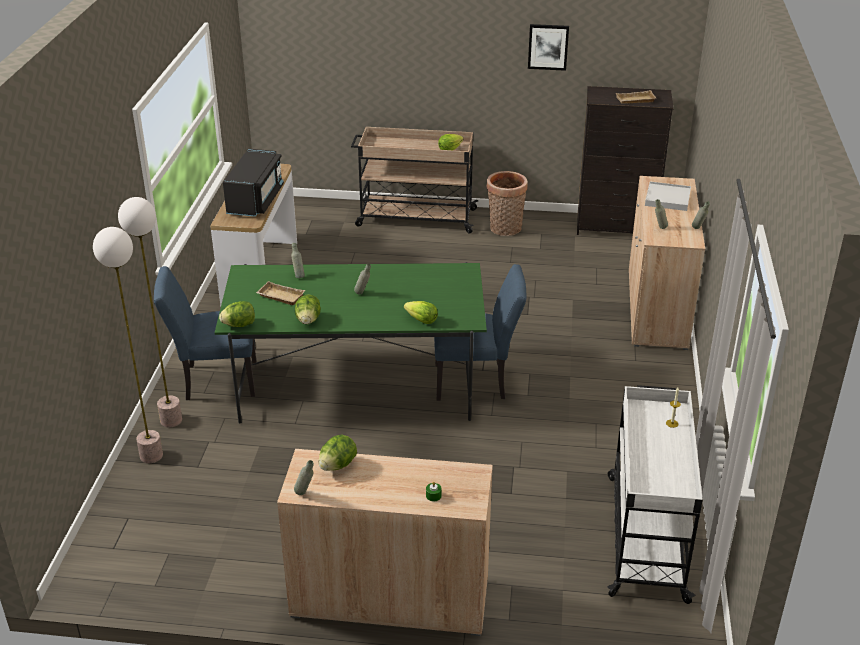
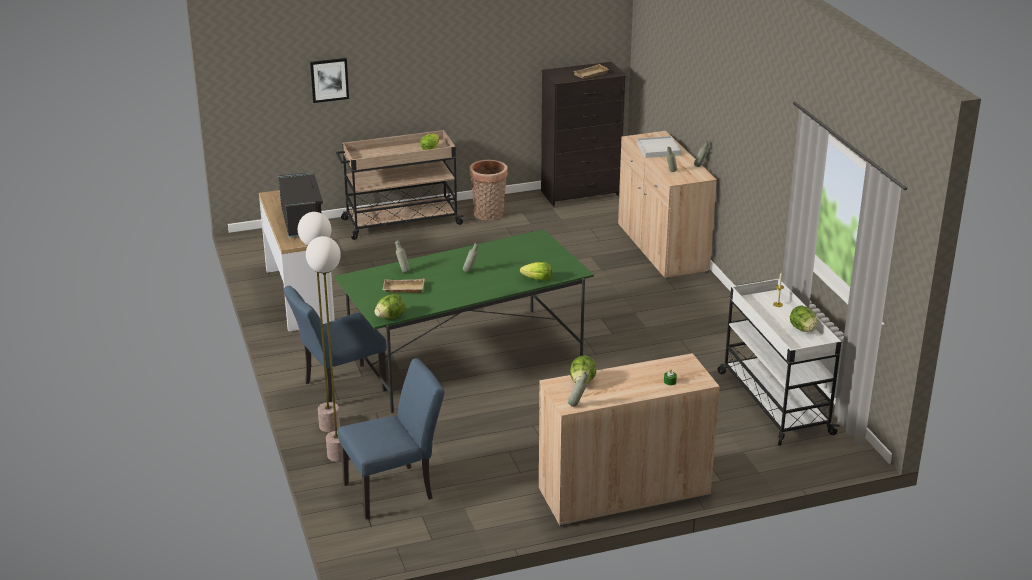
camera: 25 degrees left, 5 degrees down
lettuce [295,294,321,324] -> lettuce moved to [790,305,817,332]
blue chair [434,264,526,401] -> blue chair moved to [338,358,444,519]
picture [528,24,569,71] -> picture moved to [310,58,349,103]

